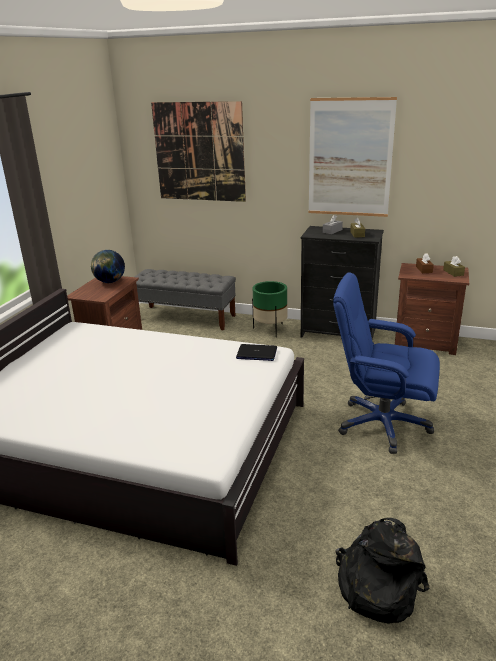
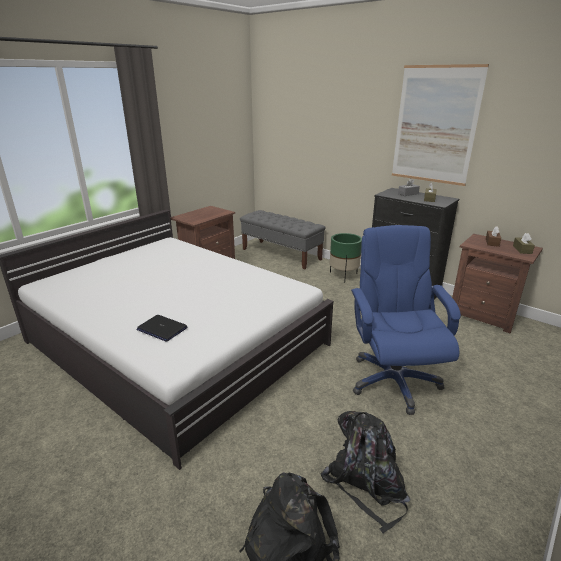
camera: 20 degrees right, 0 degrees up
globe [91,250,125,283] -> none
picture [151,101,246,202] -> none
laptop [236,344,277,361] -> laptop moved to [136,315,187,342]
blue office chair [333,272,440,454] -> blue office chair turned 45 degrees clockwise [351,225,461,415]
none -> black backpack [320,411,411,533]

